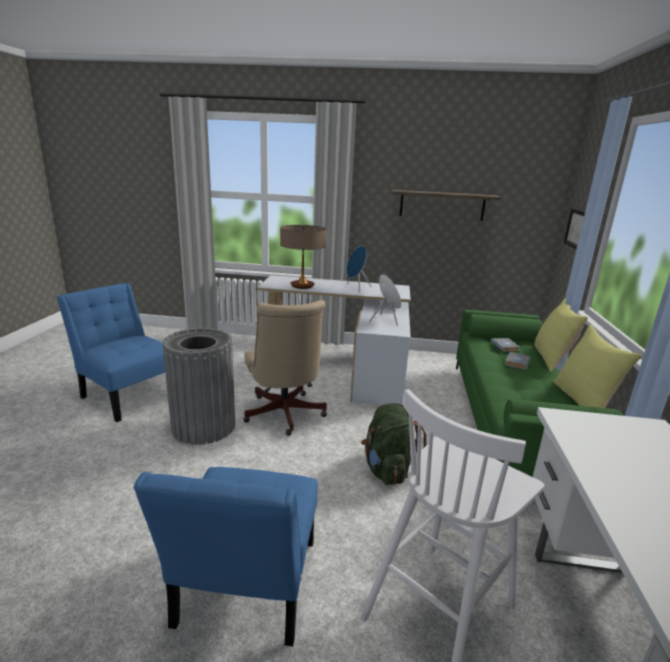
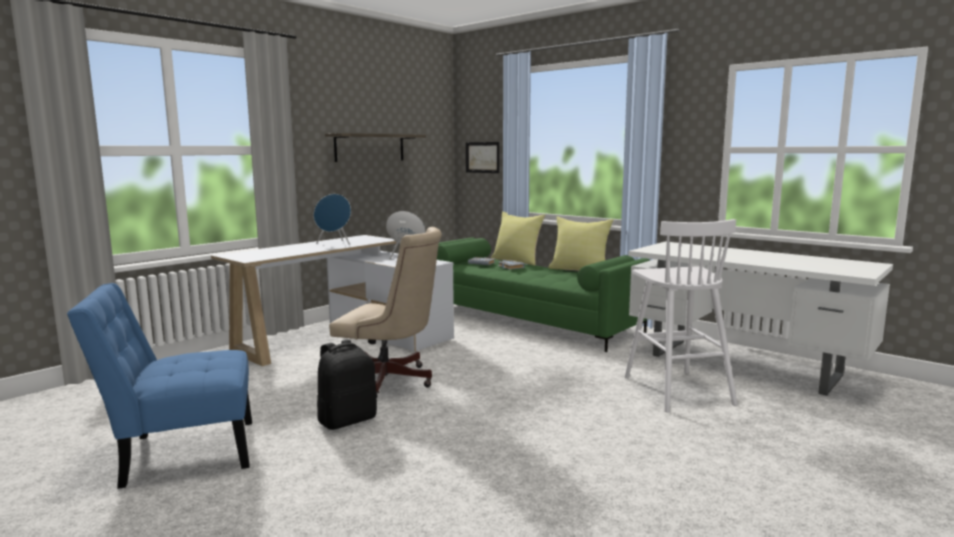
camera: 55 degrees left, 10 degrees down
blue chair [133,467,318,646] -> none
grey trash can [163,328,235,445] -> black backpack [317,339,377,430]
table lamp [280,225,327,289] -> none
green backpack [361,403,427,485] -> none

